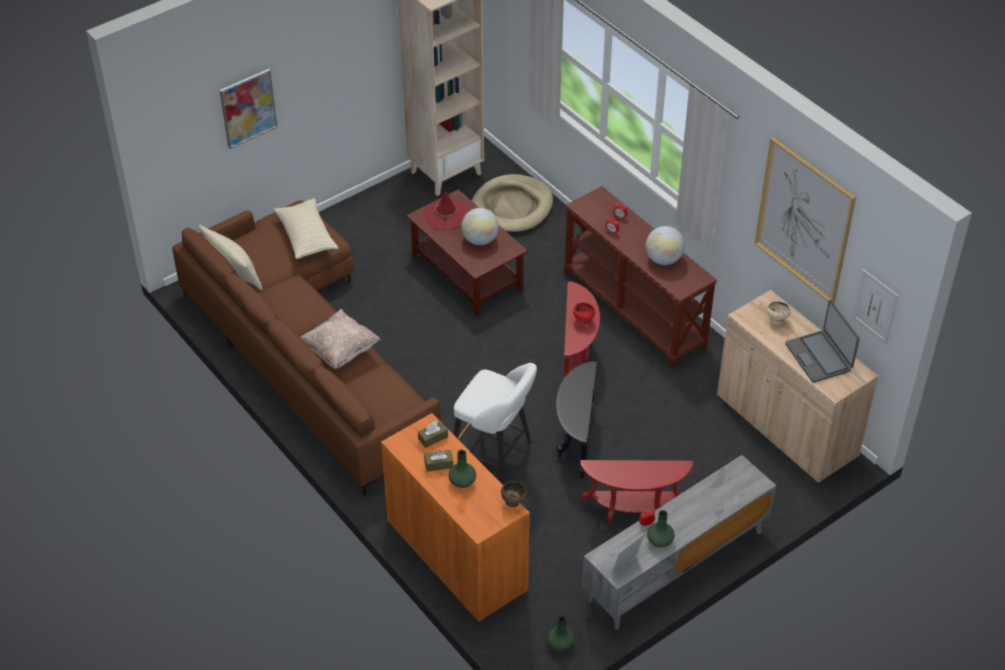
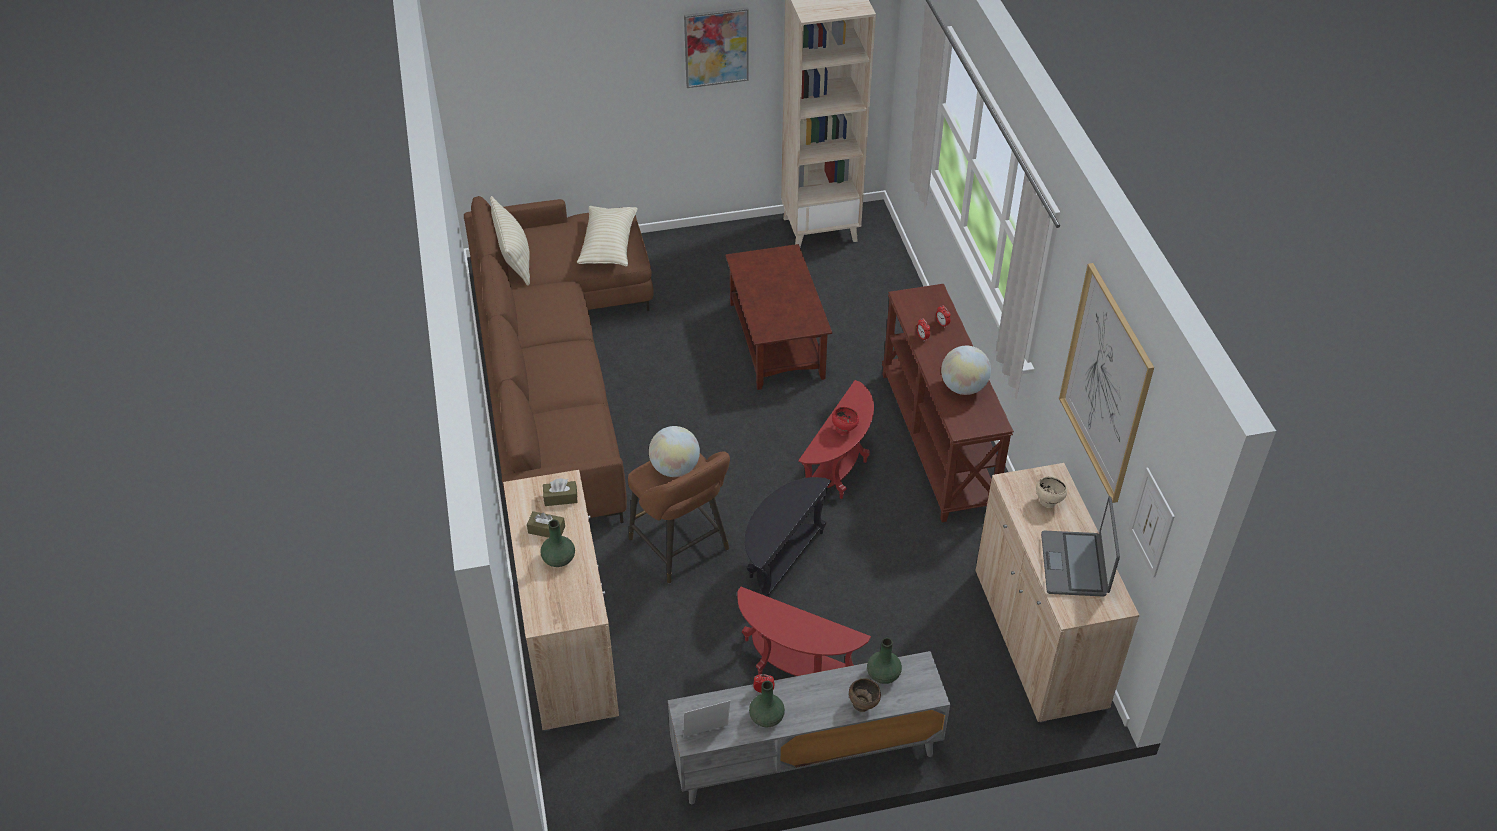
camera: 25 degrees right, 0 degrees up
picture [220,69,277,149] -> picture moved to [684,7,749,88]
beige pillow [300,309,381,369] -> none
orange cabinet [381,413,530,622] -> beige cabinet [503,470,619,731]
red hat [423,192,469,230] -> none
white stool [454,363,537,484] -> brown stool [628,451,730,584]
globe [461,208,499,245] -> globe moved to [649,426,700,477]
beige dog bed [472,174,553,233] -> none
brown bowl [501,481,527,508] -> brown bowl moved to [849,678,881,712]
green vase [548,616,575,652] -> green vase moved to [867,638,902,684]

